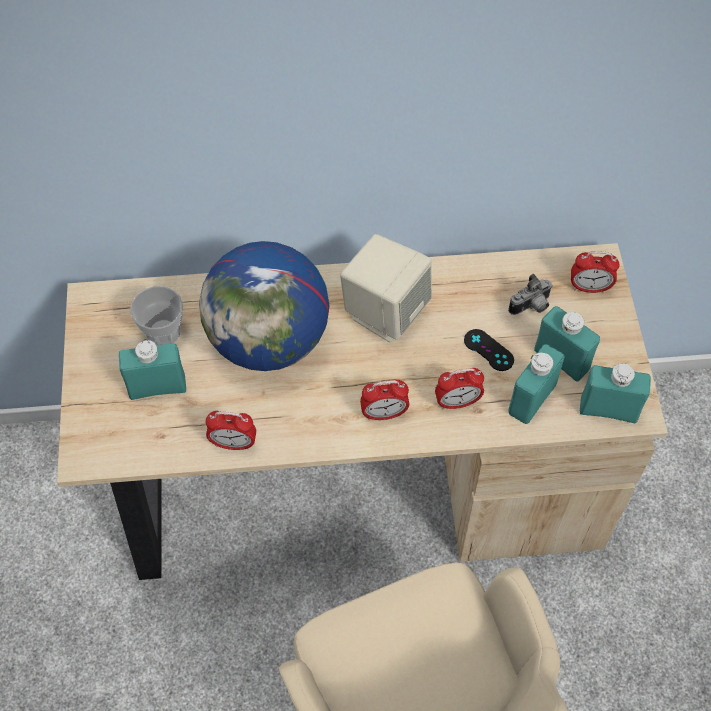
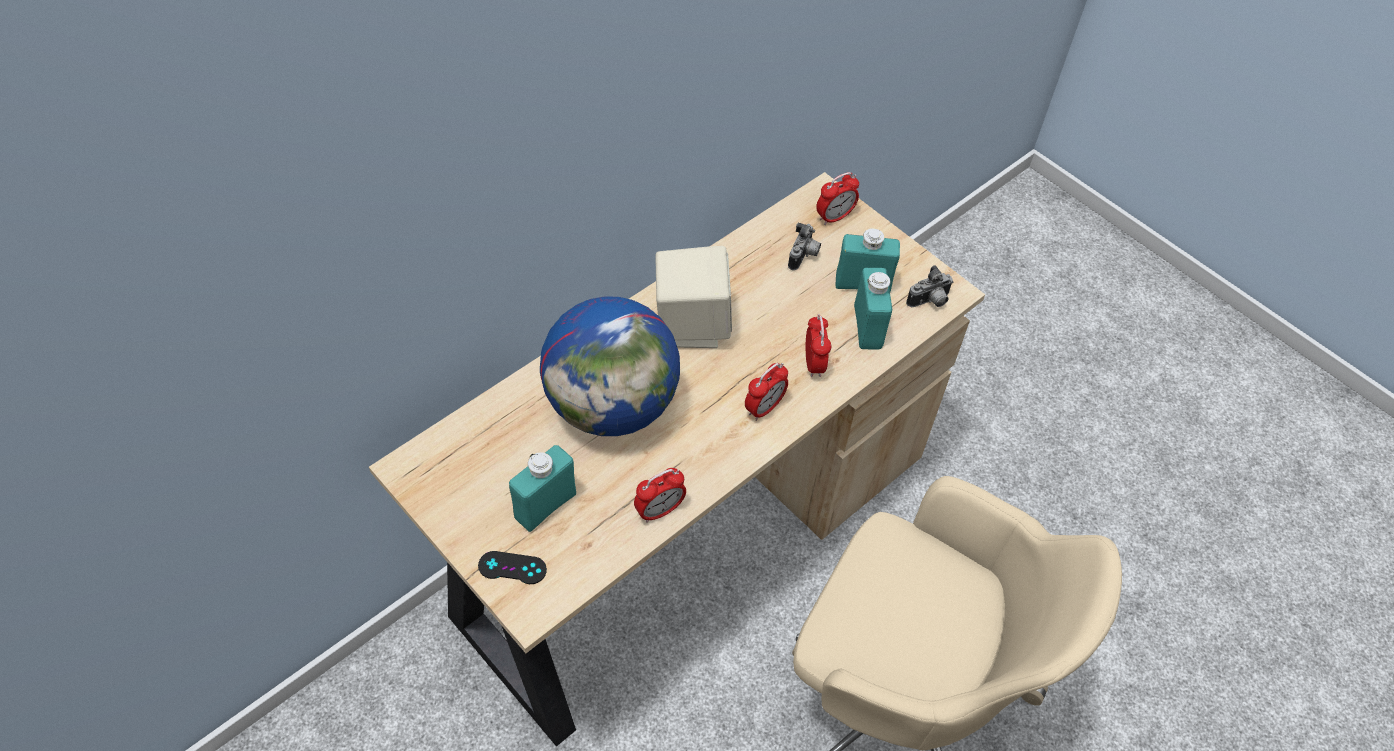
camera: 40 degrees left, 5 degrees down
cup [130,286,183,345] -> none
alarm clock [435,368,484,410] -> alarm clock turned 45 degrees counterclockwise [806,314,832,377]
black game controller [464,329,514,371] -> black game controller moved to [478,551,547,584]
turquoise bottle [580,363,651,423] -> camera [906,265,953,307]

